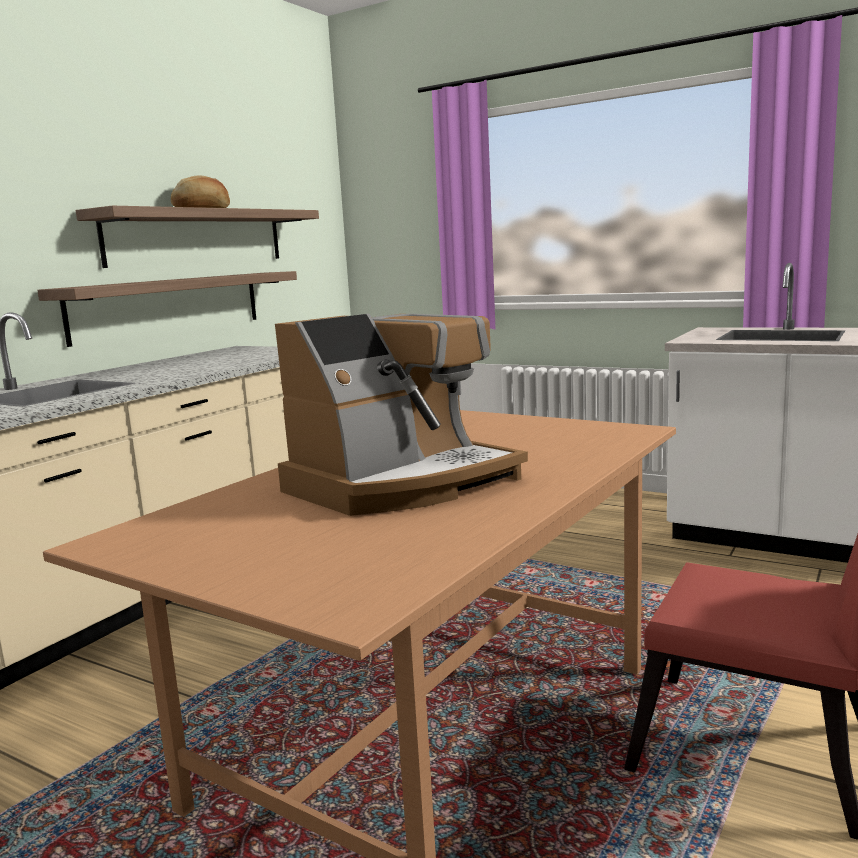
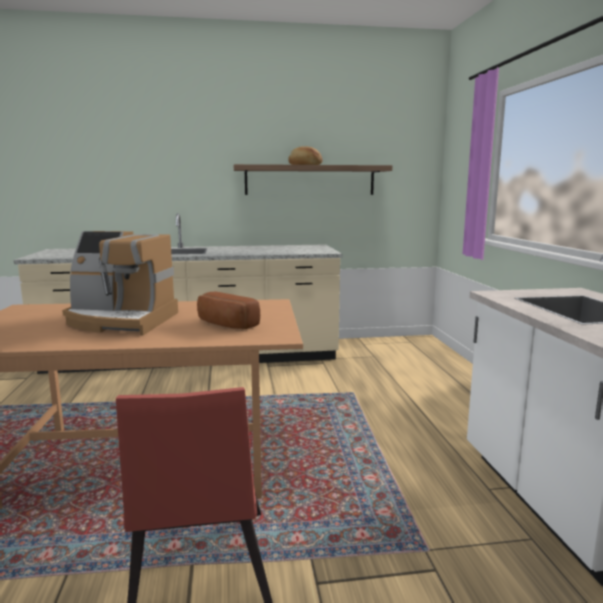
camera: 50 degrees right, 0 degrees up
shelf [37,271,297,347] -> none
none -> bread [197,292,260,329]

